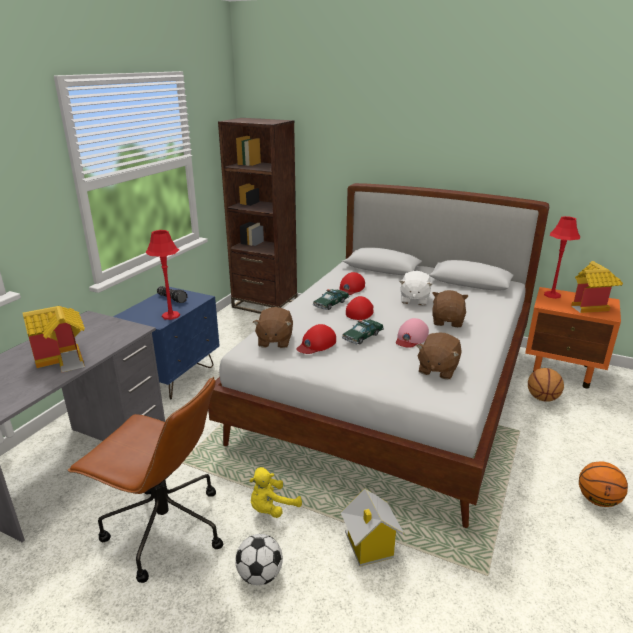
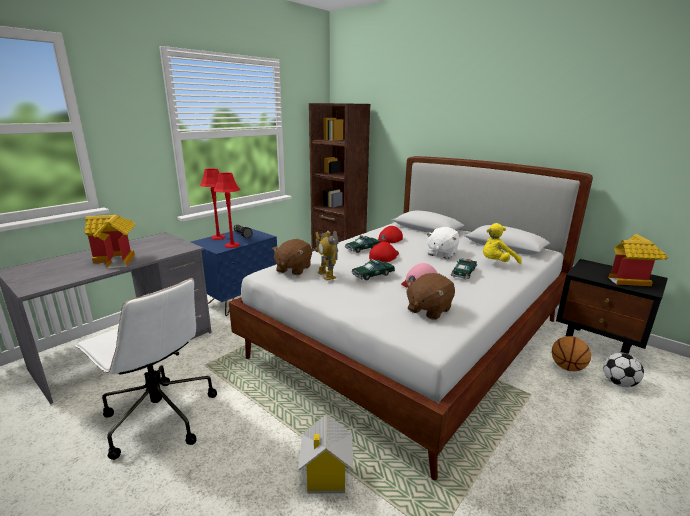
camera: 15 degrees right, 5 degrees down
brown office chair [68,377,223,583] -> white office chair [75,278,217,460]
football [235,534,283,585] -> football moved to [603,353,644,387]
yellow plush toy [249,467,302,518] -> yellow plush toy moved to [483,223,522,264]
red cap [296,324,336,354] -> toy robot [315,231,338,281]
brown plush toy [432,290,468,327] -> toy car [451,258,477,280]
orange nightstand [525,287,621,388] -> black nightstand [556,259,668,354]
red table lamp [544,216,580,299] -> red table lamp moved to [199,168,226,240]
basketball [579,461,628,507] -> none

